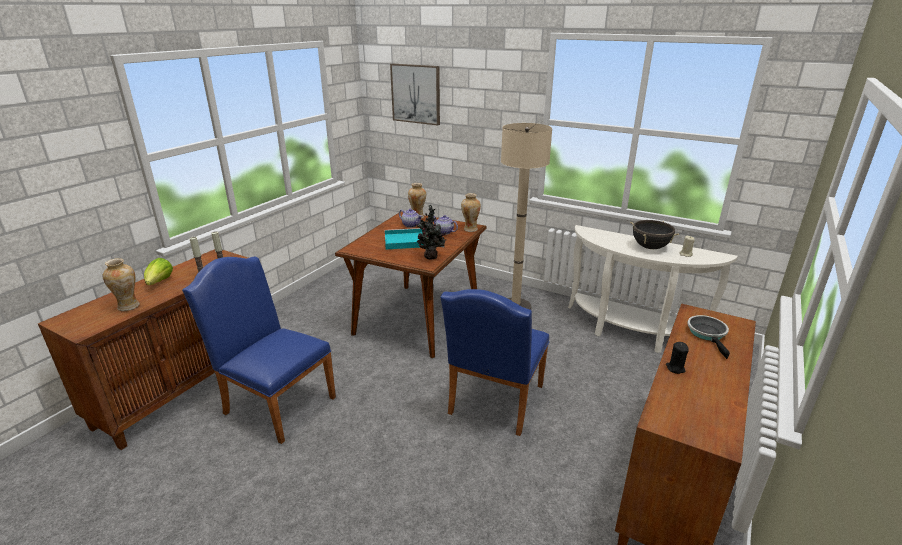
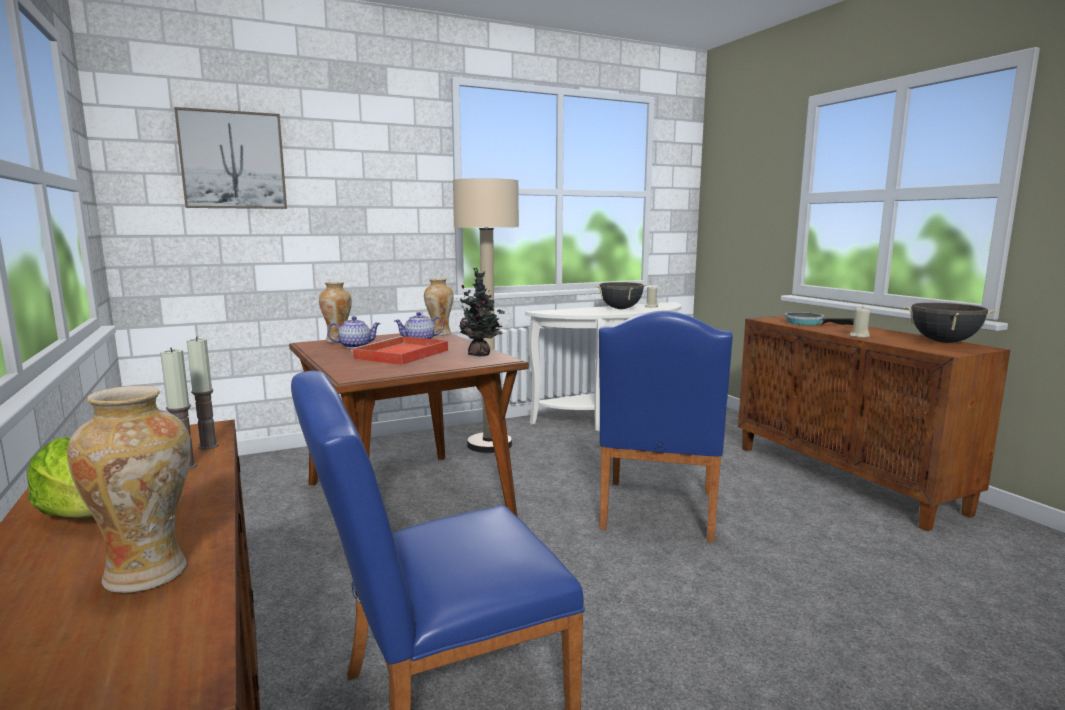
camera: 55 degrees left, 15 degrees down
turquoise tray [384,228,424,250] -> red tray [351,336,448,365]
blue chair [440,289,549,436] -> blue chair turned 45 degrees clockwise [599,311,733,543]
black candle [666,342,689,374] -> beige candle [849,307,870,338]
none -> black cooking pot [903,303,997,343]

